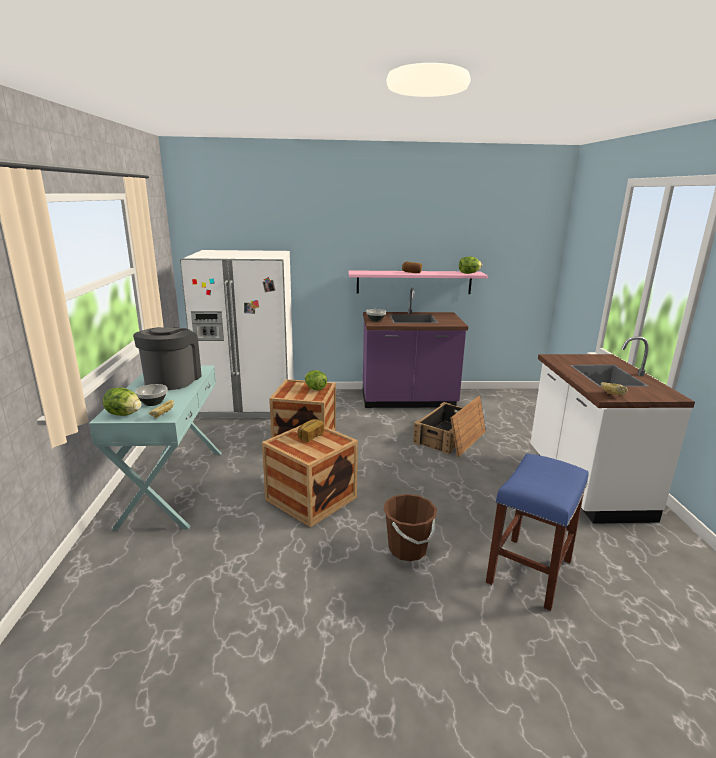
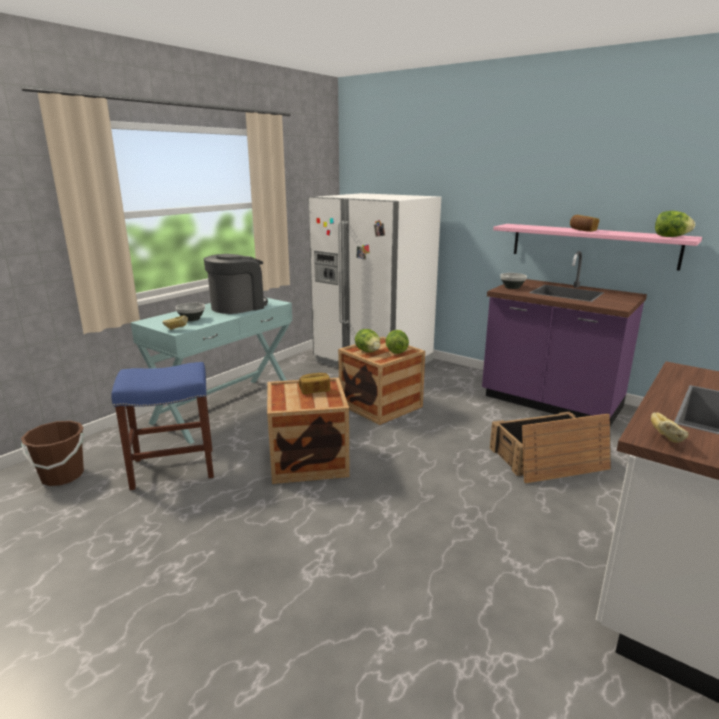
camera: 40 degrees right, 0 degrees up
lettuce [103,387,141,416] -> lettuce moved to [355,329,380,352]
brown bucket [383,494,437,561] -> brown bucket moved to [21,421,84,486]
blue stool [486,453,589,611] -> blue stool moved to [111,362,214,490]

